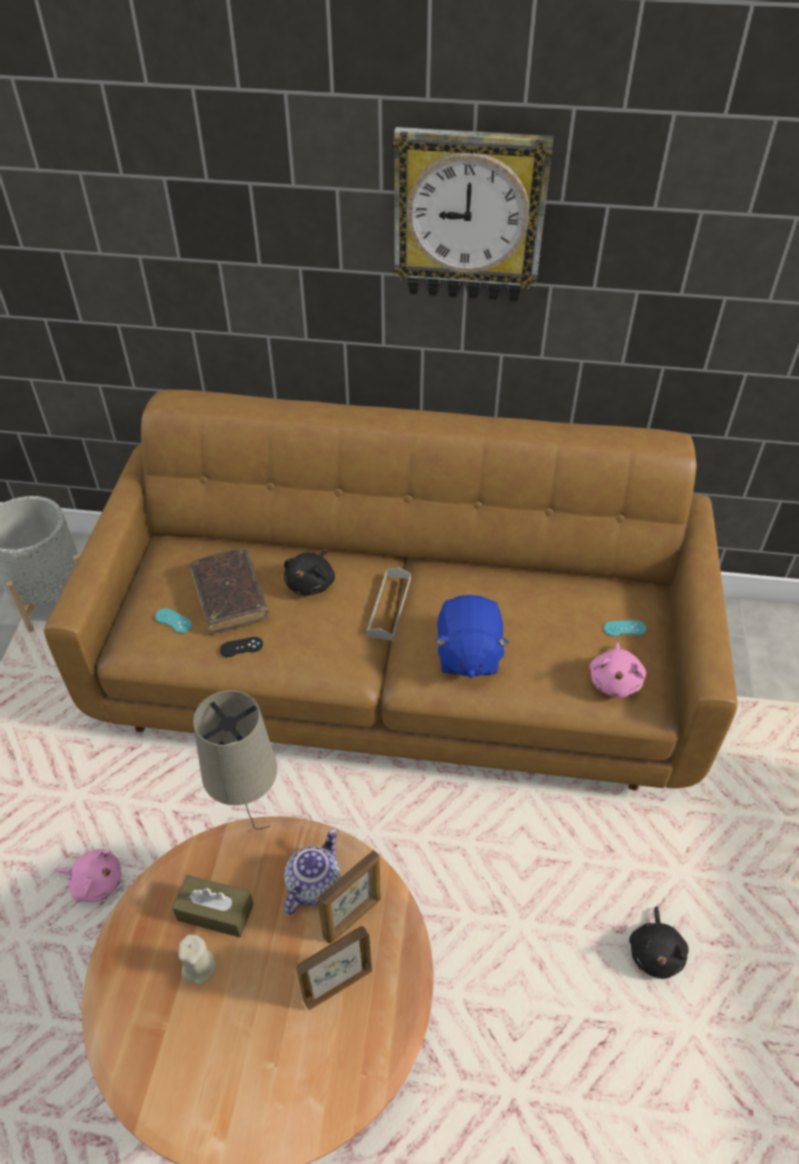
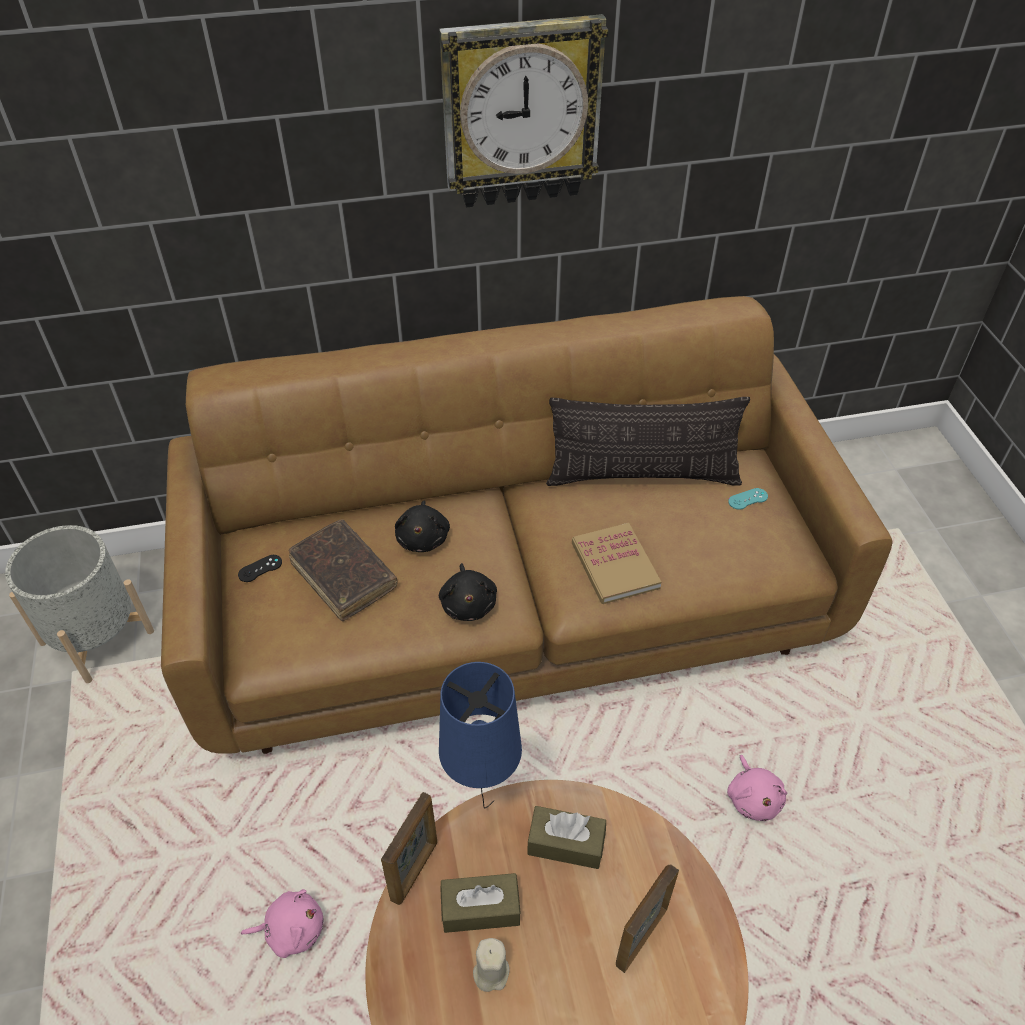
camera: 20 degrees left, 0 degrees up
turquoise game controller [155,608,192,633] -> none
beige table lamp [193,690,277,829] -> blue table lamp [439,662,522,808]
black game controller [220,637,263,657] -> black game controller moved to [238,555,282,582]
teapot [284,829,340,915] -> brown tissue box [527,806,606,869]
picture frame [318,850,381,943] -> picture frame moved to [381,792,437,905]
grey tray [367,567,411,641] -> none
blue plush toy [435,595,509,678] -> book [572,523,661,604]
pink plush toy [590,642,646,697] -> pink plush toy moved to [727,755,788,821]
black plush toy [629,907,689,979] -> black plush toy moved to [439,563,497,621]
none -> pillow [546,397,750,486]

